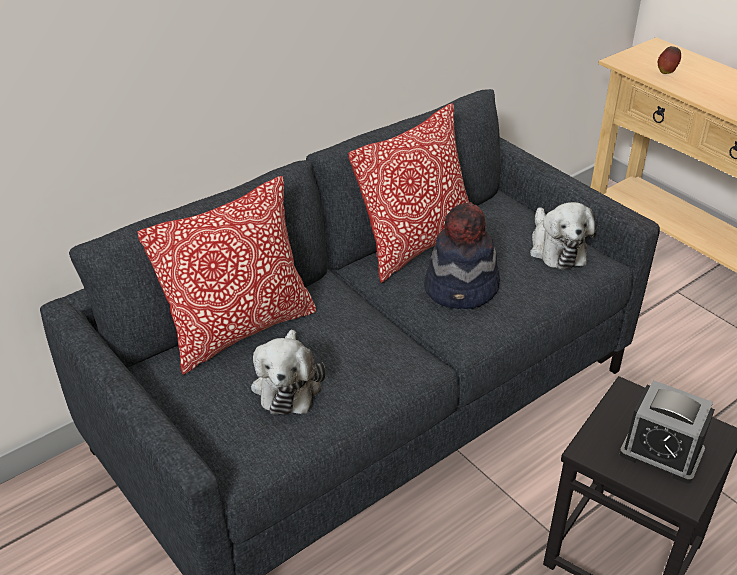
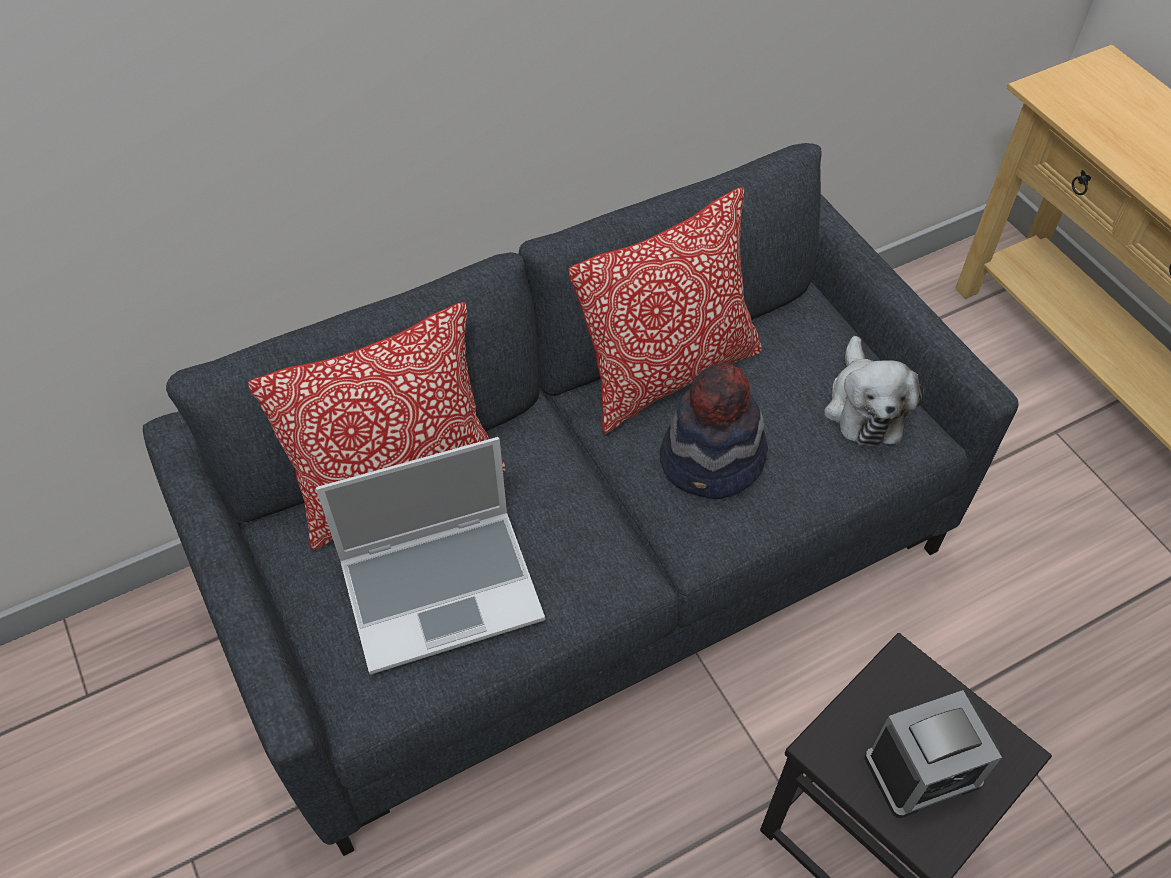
camera: 10 degrees right, 15 degrees up
plush toy [251,330,326,414] -> laptop [316,437,545,675]
alarm clock [619,380,715,484] -> alarm clock turned 60 degrees counterclockwise [865,690,1002,818]
apple [658,46,681,74] -> none

